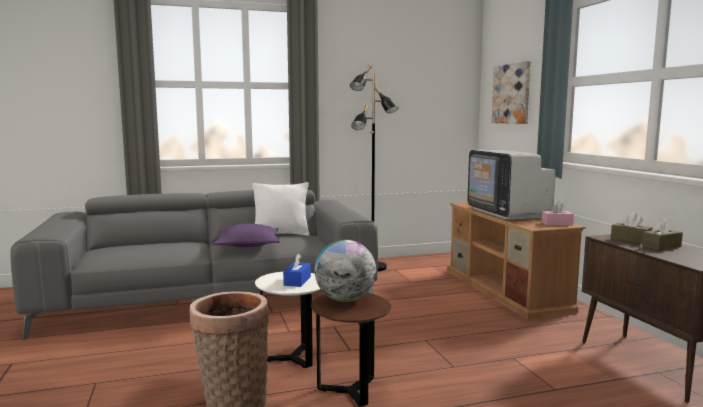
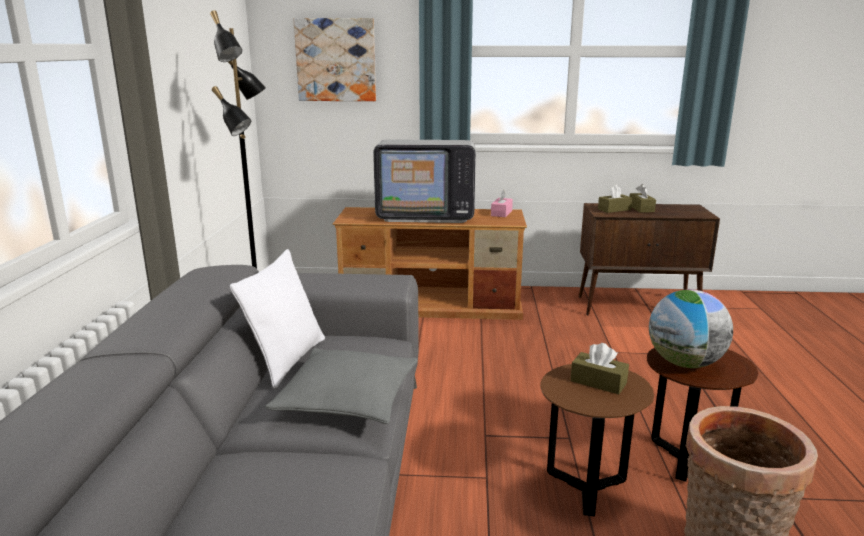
camera: 70 degrees left, 10 degrees up
purple pillow [213,223,280,247] -> grey pillow [265,348,418,424]
white side table [255,272,320,368] -> brown side table [540,364,654,517]
blue tissue box [283,253,311,287] -> brown tissue box [570,343,629,395]

